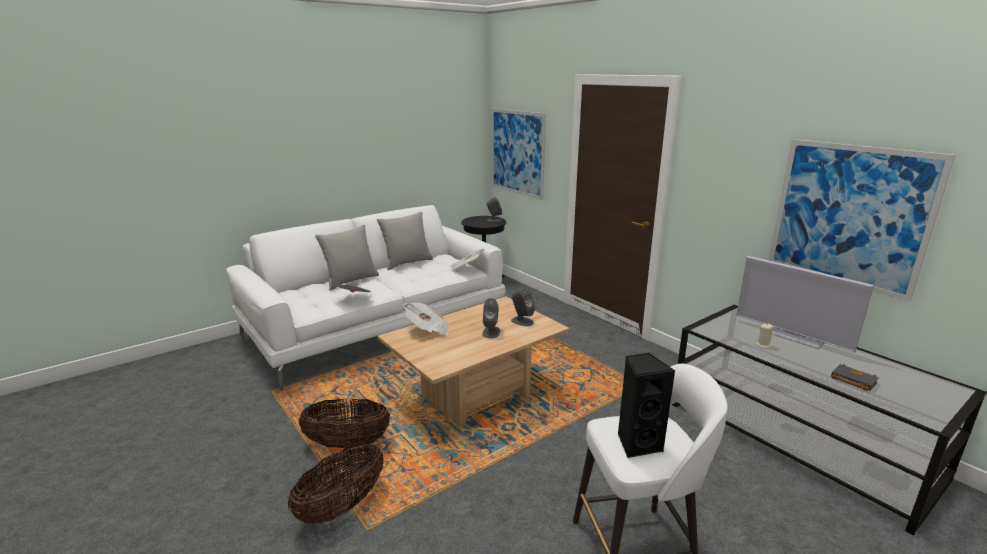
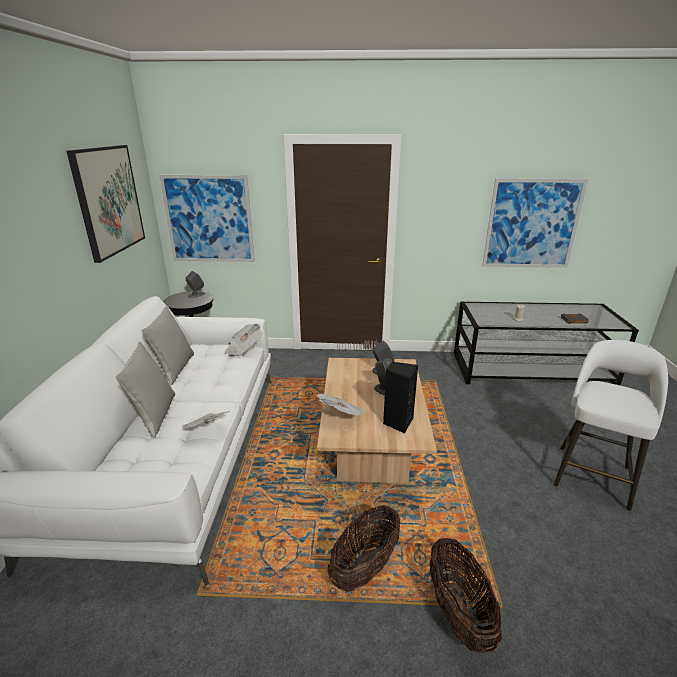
camera: 50 degrees left, 5 degrees up
black speaker [618,353,675,458] -> black speaker moved to [383,362,418,433]
television [736,256,874,352] -> none
none -> picture [67,145,145,263]

